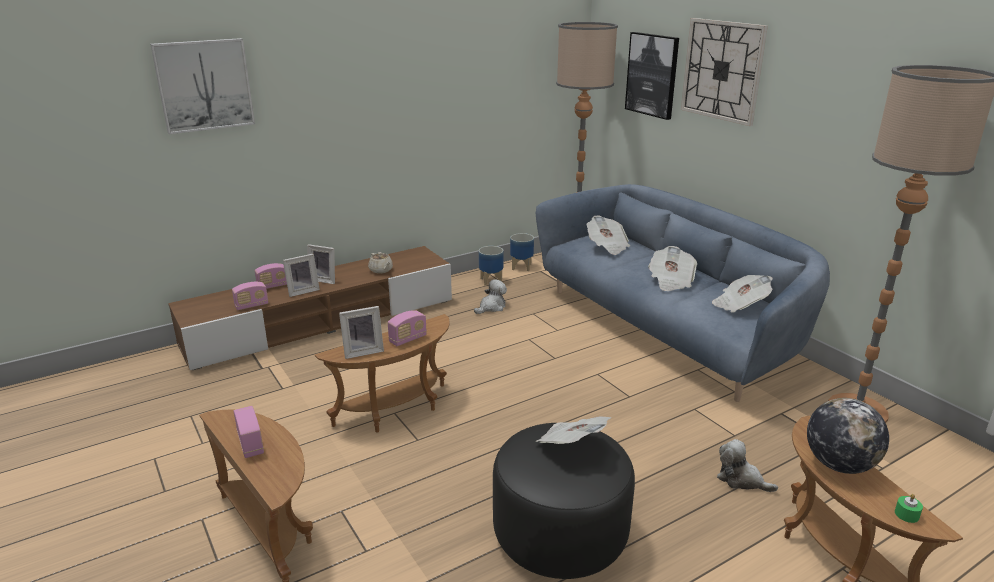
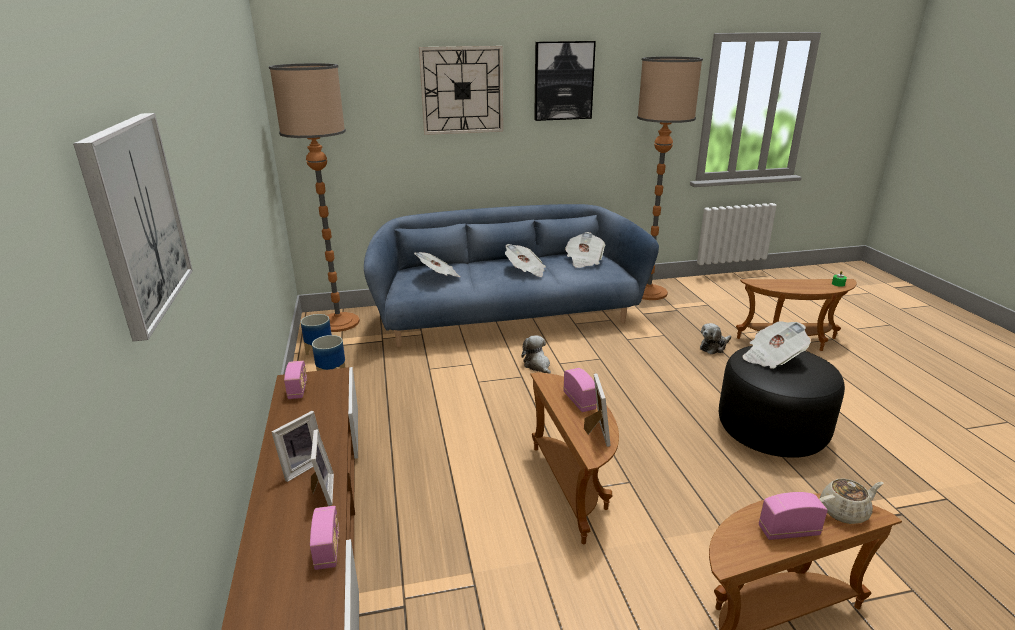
camera: 70 degrees left, 0 degrees up
radio [255,263,287,289] -> radio moved to [284,361,307,399]
beige teapot [368,252,393,274] -> beige teapot moved to [819,478,883,524]
plush toy [474,280,507,314] -> plush toy moved to [521,335,551,374]
picture [625,32,679,120] -> picture moved to [534,41,596,121]
globe [807,398,889,474] -> none

